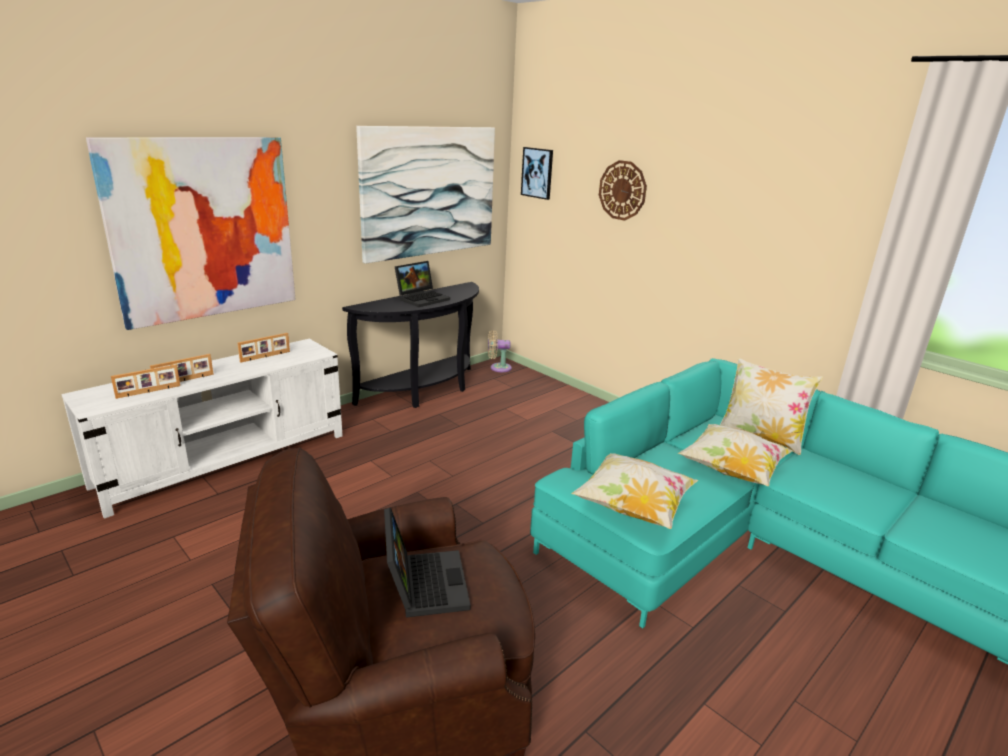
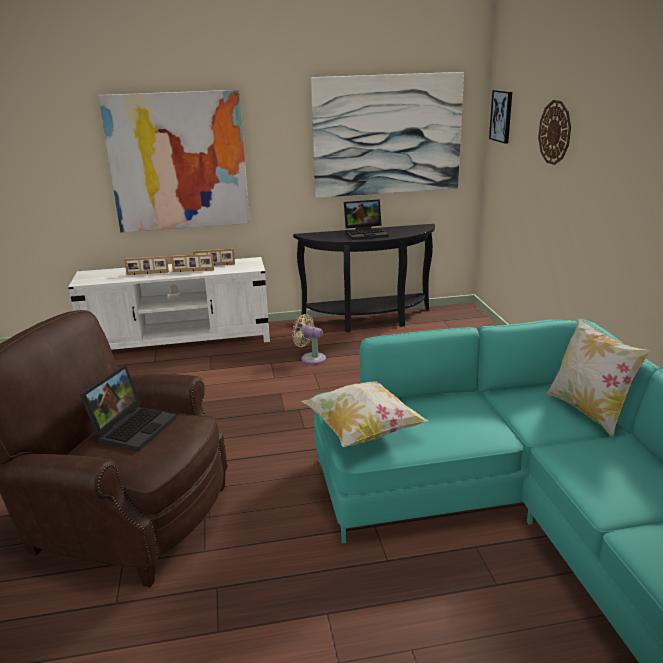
camera: 35 degrees right, 0 degrees up
picture frame [111,365,180,399] -> picture frame moved to [171,254,214,272]
beige fan [488,330,512,372] -> beige fan moved to [292,314,326,365]
pillow [678,424,793,486] -> none

